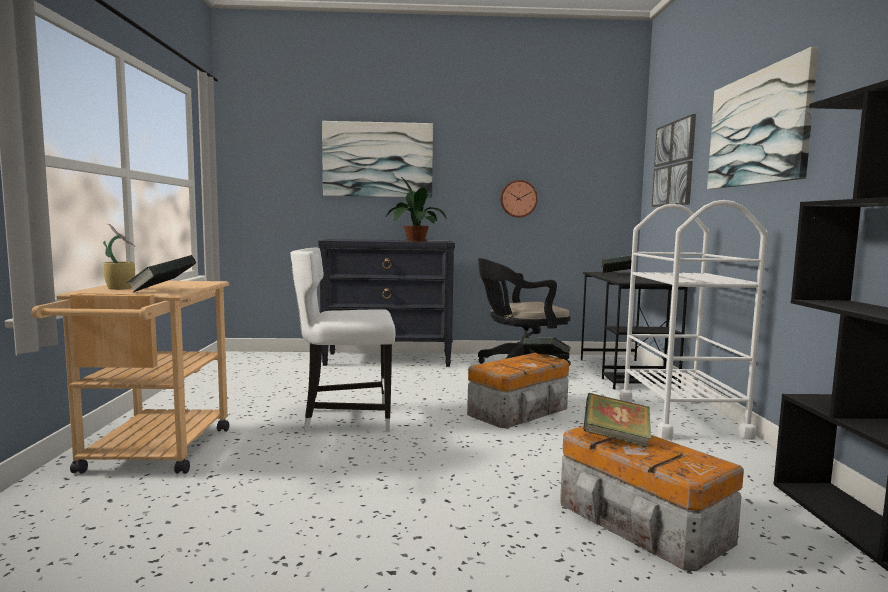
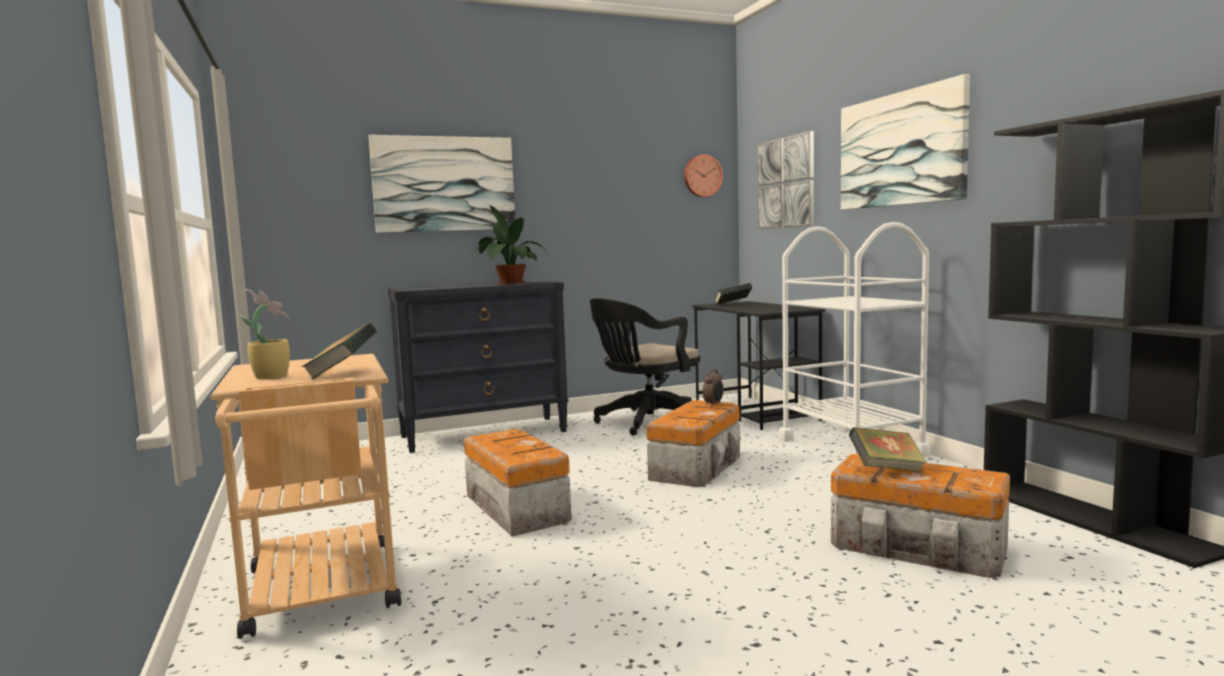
camera: 20 degrees left, 0 degrees up
white chair [290,247,395,432] -> storage box [464,429,572,536]
wall clock [500,180,538,217] -> wall clock moved to [684,155,723,197]
book [523,338,571,354] -> alarm clock [703,369,723,406]

